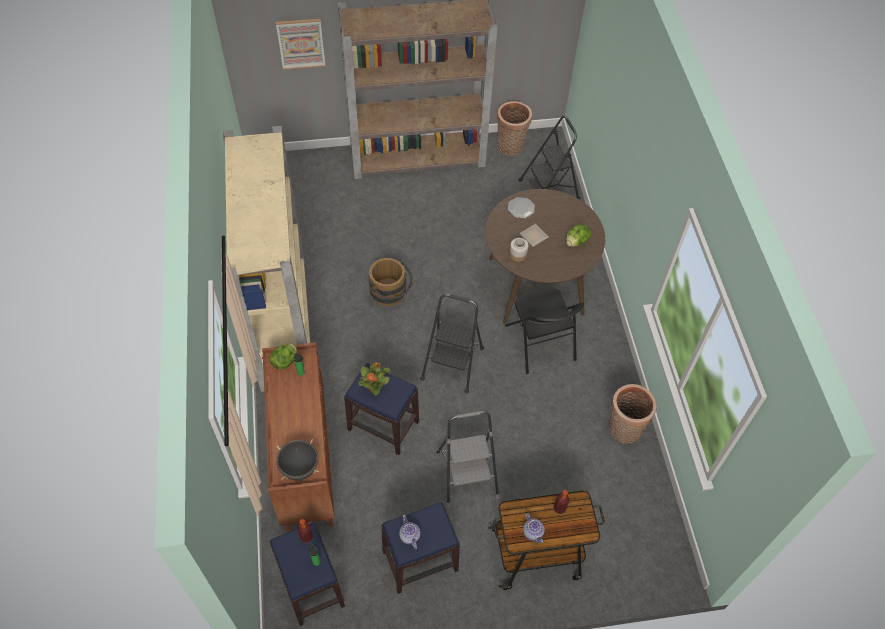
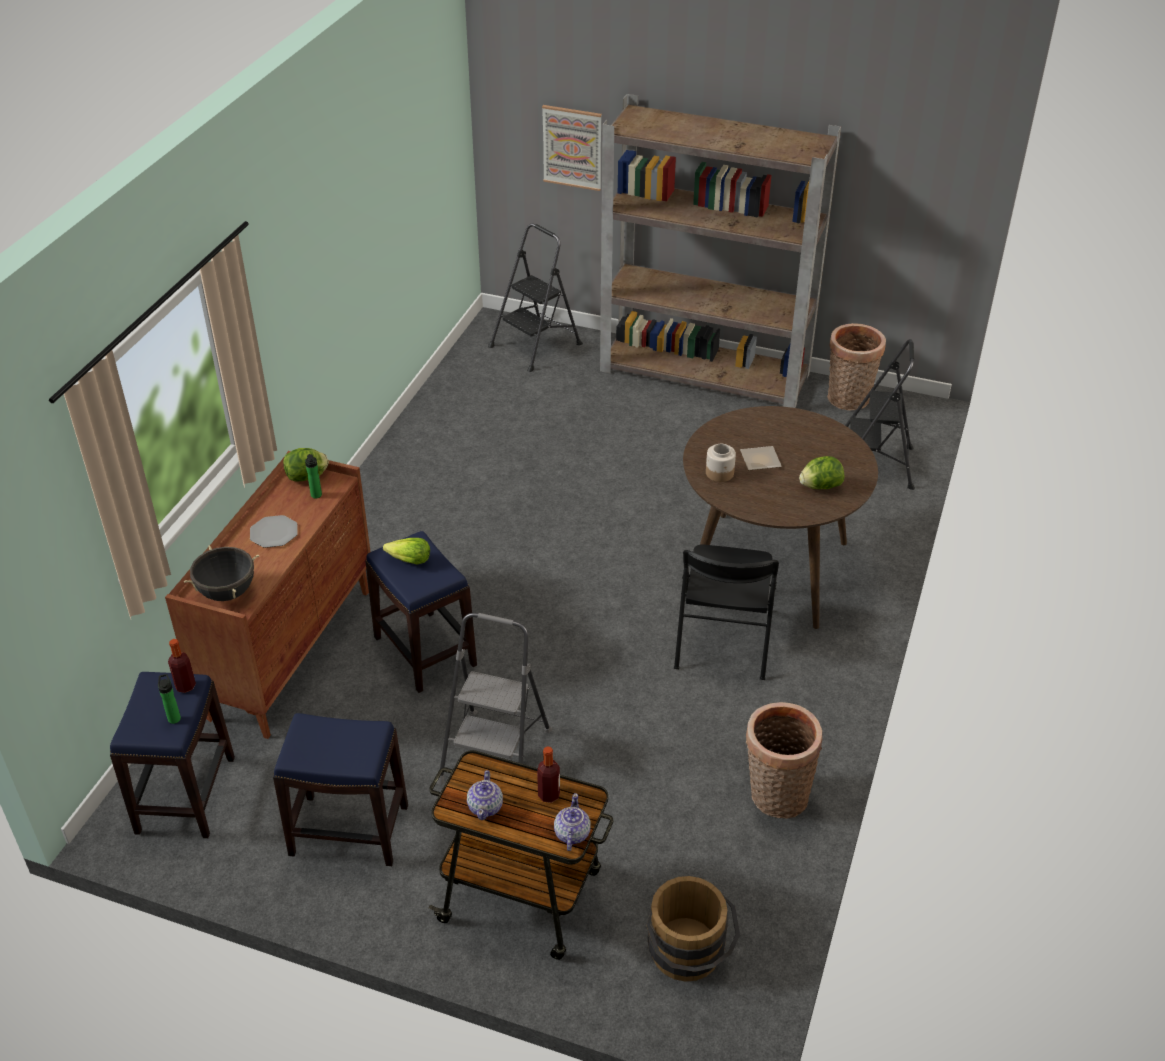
camera: 30 degrees right, 15 degrees down
beige bookcase [223,126,310,392] -> none
potted plant [358,362,391,395] -> lettuce [383,538,430,565]
brown bucket [369,258,412,306] -> brown bucket moved to [646,876,740,982]
teapot [399,515,421,549] -> teapot moved to [554,793,591,851]
black step ladder [420,294,484,393] -> black step ladder moved to [488,223,583,372]
plate [508,197,535,218] -> plate moved to [250,515,298,548]

